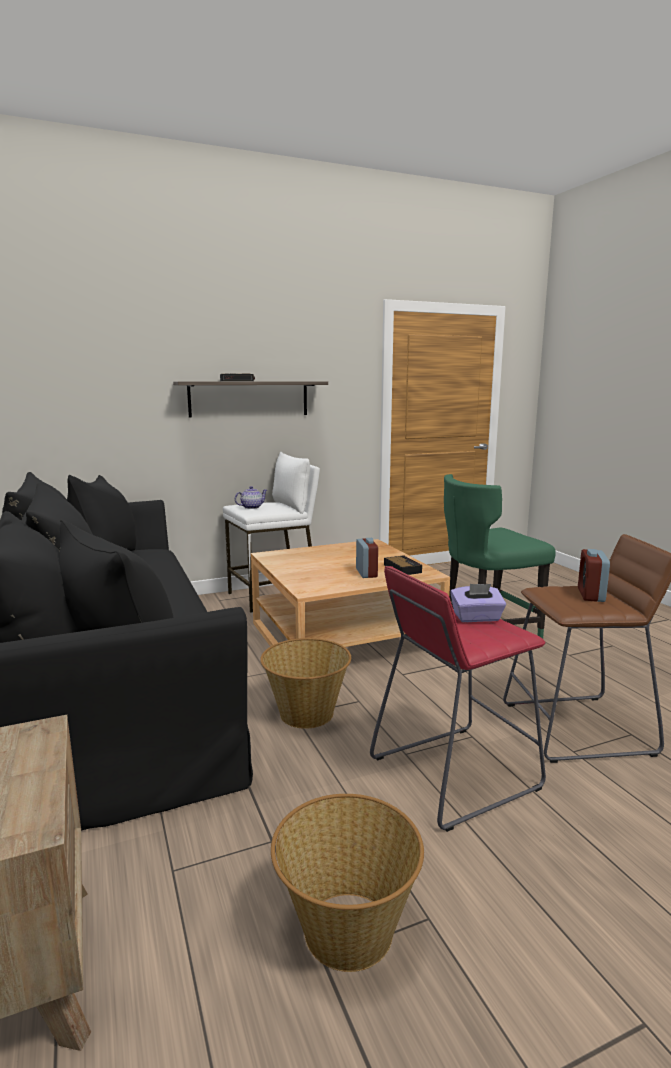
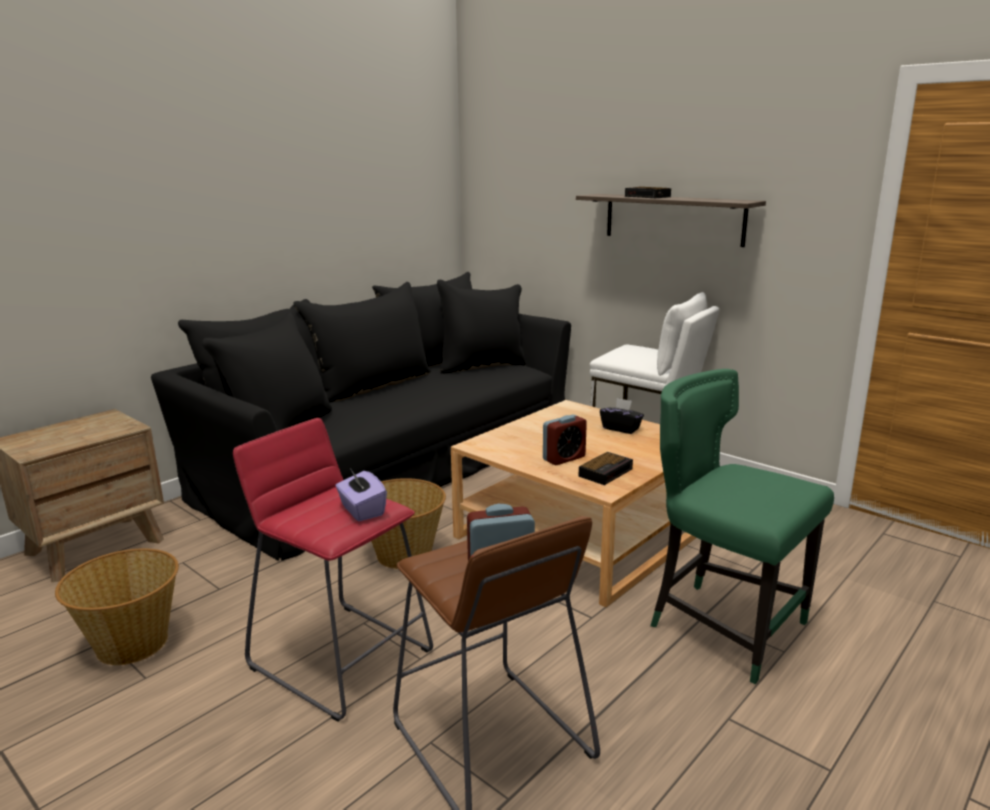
camera: 65 degrees right, 5 degrees up
teapot [235,486,267,509] -> none
none -> black tissue box [600,398,644,434]

